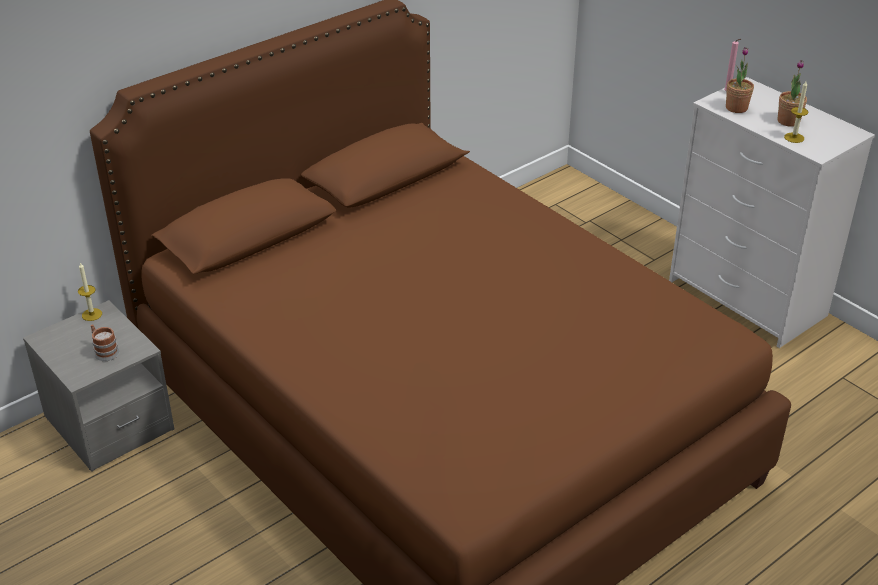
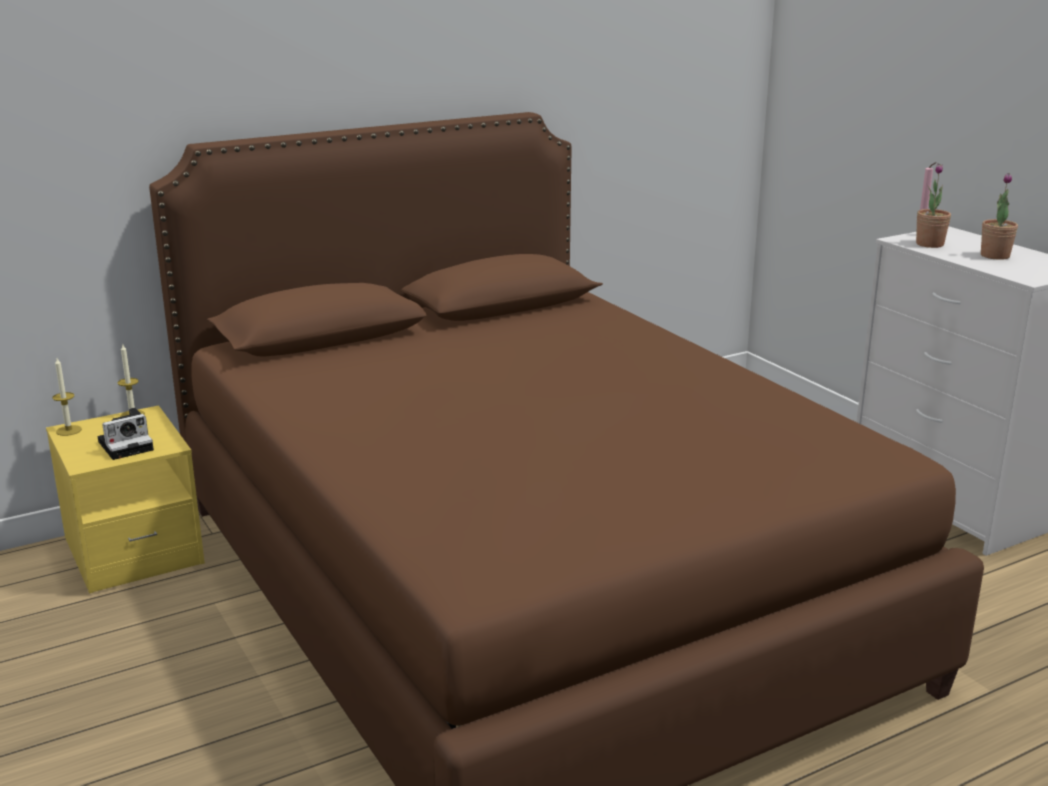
camera: 10 degrees right, 15 degrees down
grey nightstand [23,300,174,472] -> yellow nightstand [46,405,205,594]
mug [91,324,120,361] -> camera [98,408,154,460]
candle [784,81,808,143] -> candle moved to [52,358,82,436]

